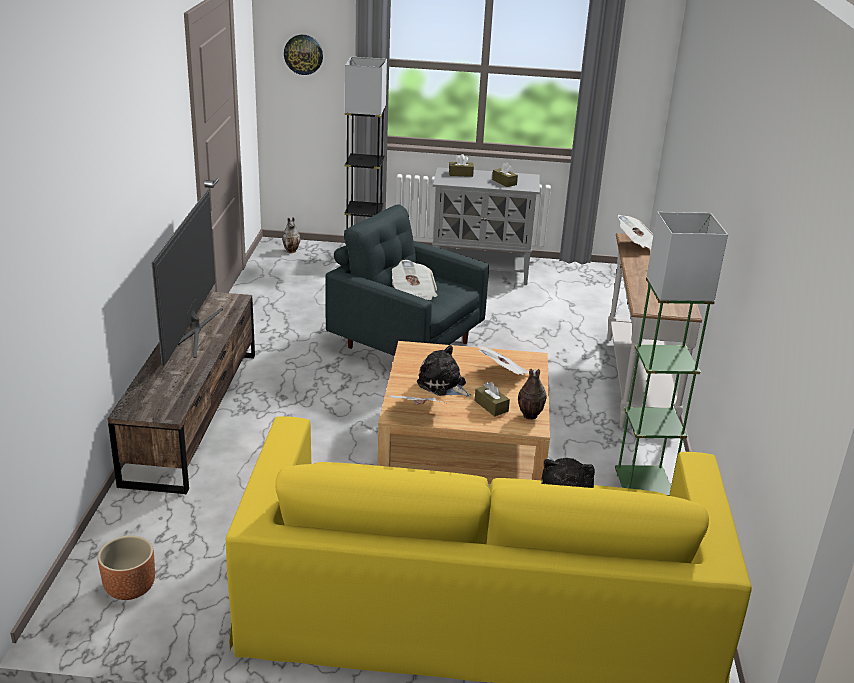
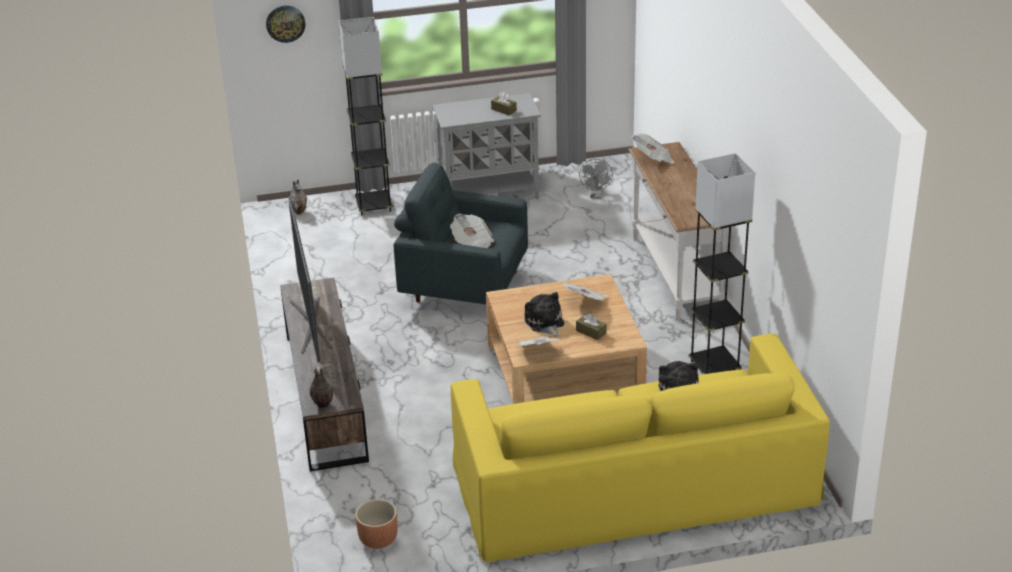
camera: 15 degrees left, 5 degrees up
plush toy [417,345,471,396] -> plush toy turned 45 degrees clockwise [524,292,564,337]
brown tissue box [449,154,474,177] -> none
vase [518,369,547,420] -> vase moved to [310,367,334,409]
green floor lamp [615,212,728,496] -> grey floor lamp [688,153,755,374]
none -> grey fan [579,159,613,198]

